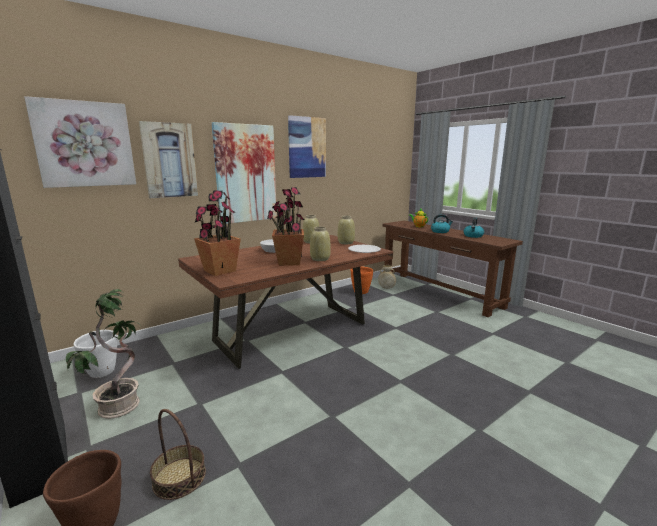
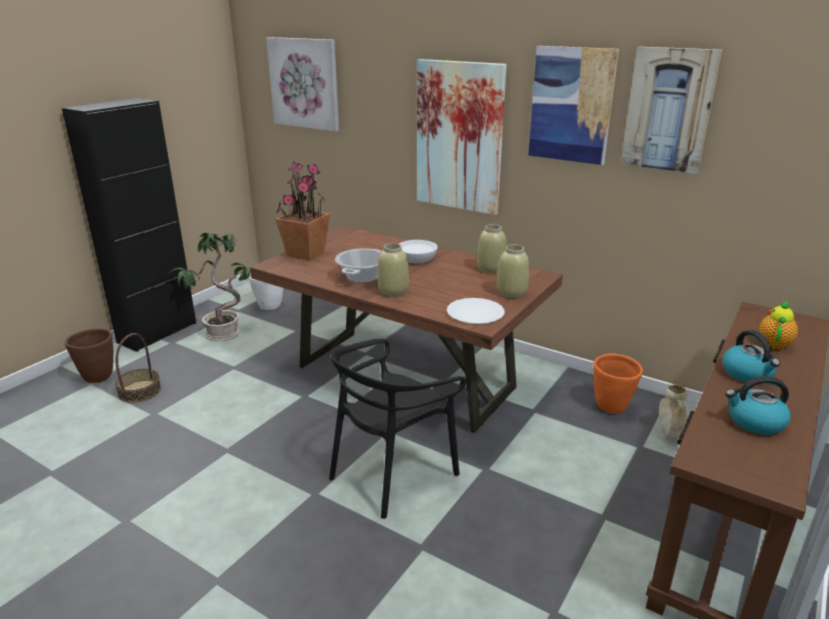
camera: 70 degrees right, 10 degrees up
picture [139,121,198,198] -> picture moved to [621,47,722,174]
potted plant [267,187,305,266] -> cooking pot [335,248,382,283]
none -> black chair [329,338,466,519]

